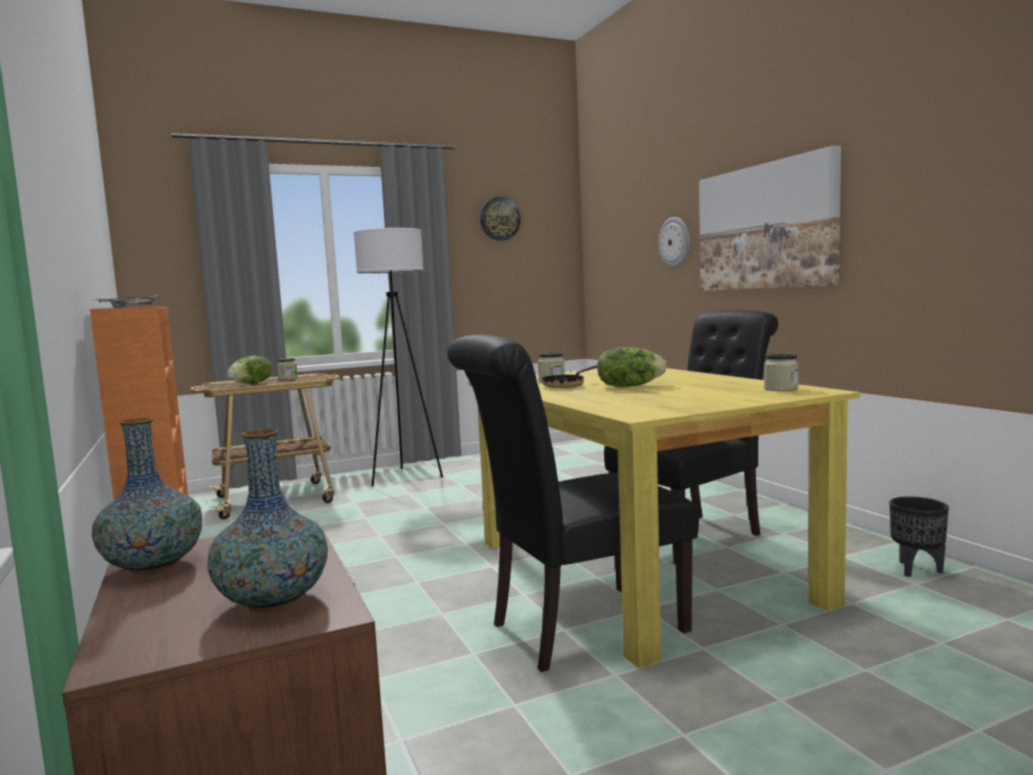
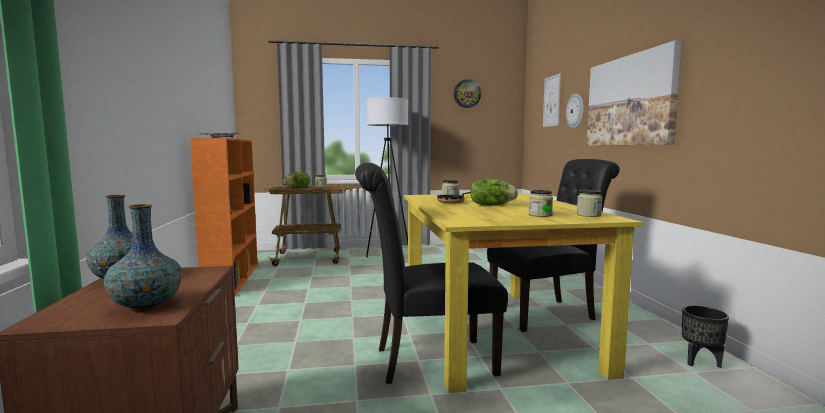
camera: 15 degrees right, 0 degrees up
none -> jar [528,190,553,217]
none -> picture [543,73,561,127]

